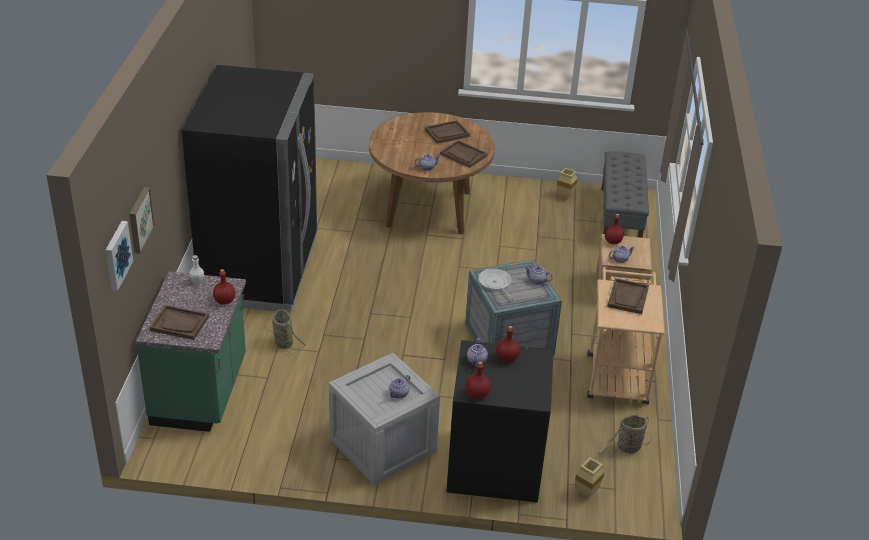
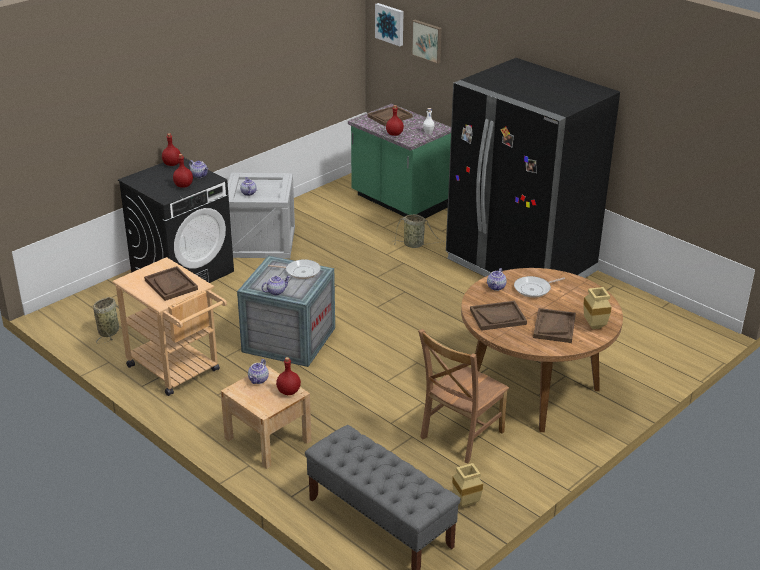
camera: 130 degrees right, 5 degrees down
beige vase [575,457,604,497] -> beige vase moved to [583,287,612,329]
none -> brown chair [418,329,509,463]
none -> frying pan [514,276,565,298]

